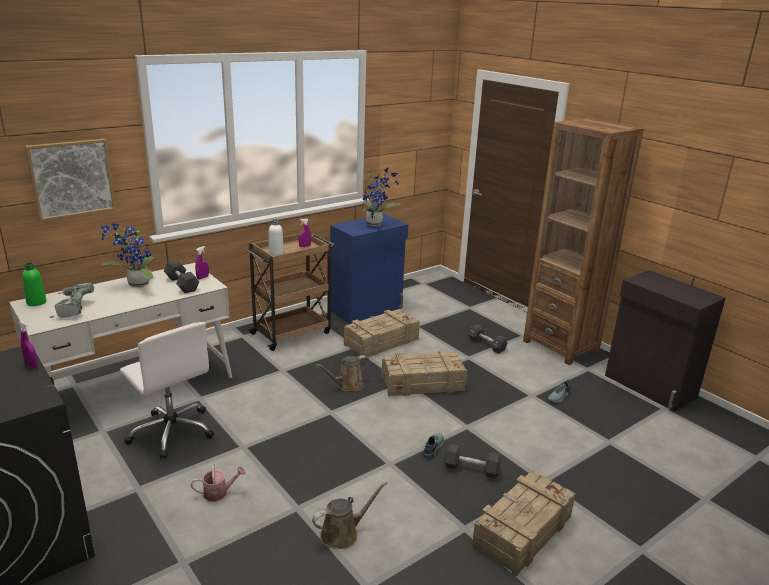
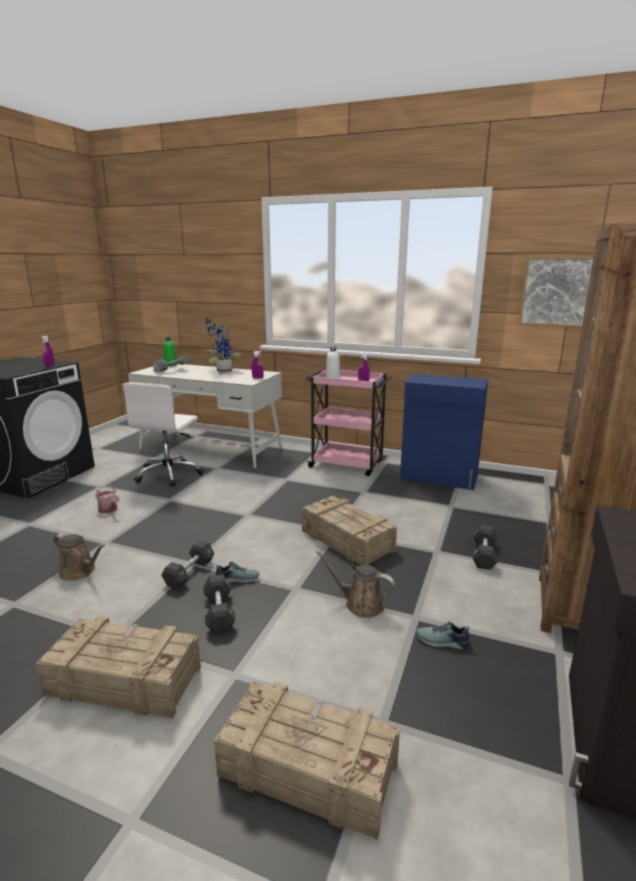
camera: 60 degrees right, 5 degrees down
picture [25,139,116,221] -> picture moved to [518,257,593,327]
black dumbbell [164,260,199,293] -> black dumbbell moved to [161,541,215,589]
brown cart [245,233,335,351] -> pink cart [306,369,392,476]
brown watering can [316,355,369,391] -> brown watering can moved to [316,551,395,618]
crate [344,309,420,359] -> crate moved to [214,681,400,840]
potted plant [362,168,400,226] -> none

